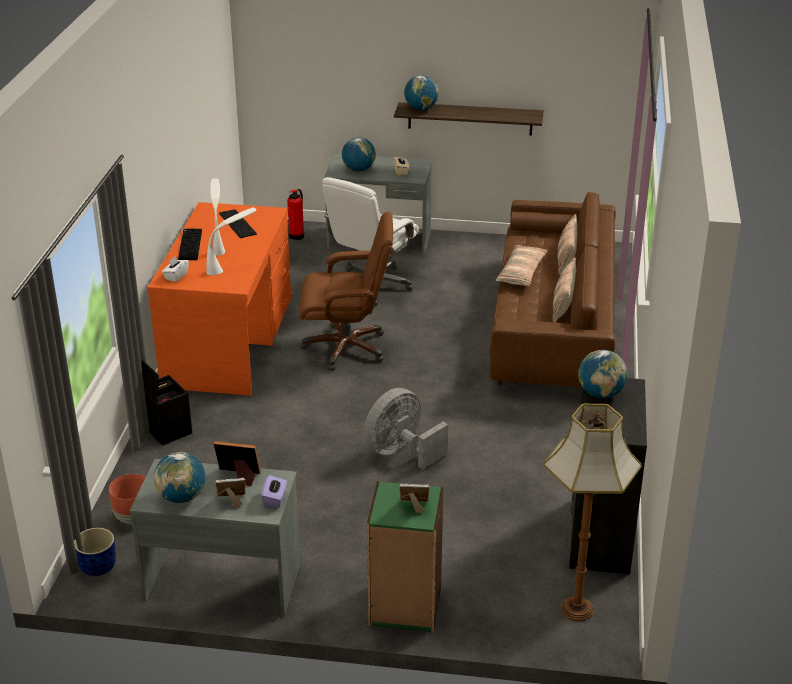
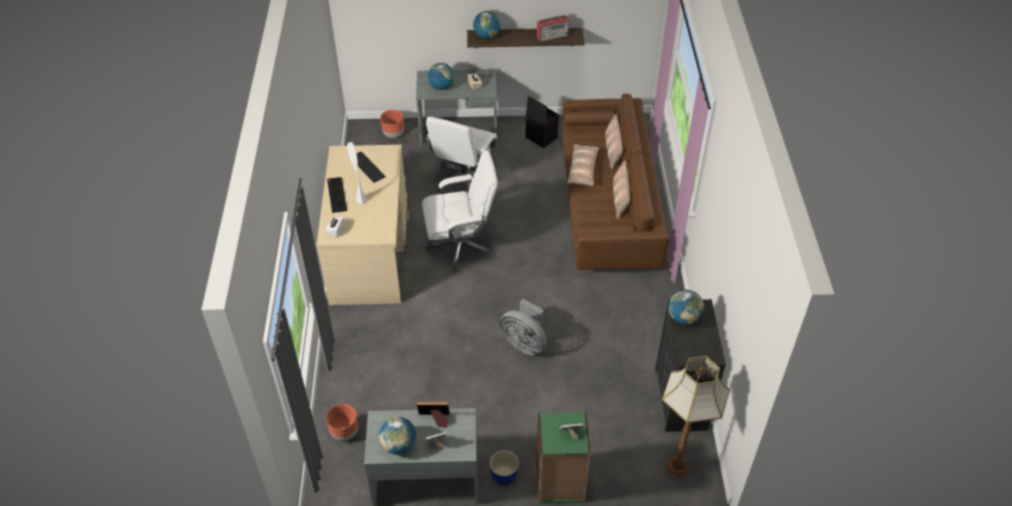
camera: 10 degrees left, 15 degrees up
blue planter [74,528,116,576] -> blue planter moved to [490,450,519,486]
black storage box [141,360,192,446] -> black storage box moved to [525,96,559,148]
orange desk [147,202,291,396] -> beige desk [317,145,409,305]
white table lamp [206,207,256,275] -> none
purple tissue box [261,475,287,508] -> none
fire extinguisher [287,189,304,240] -> brown planter [380,110,404,138]
brown office chair [300,212,393,371] -> white office chair [422,150,498,271]
grey fan [364,388,448,469] -> grey fan turned 90 degrees counterclockwise [499,299,546,355]
none -> radio [537,15,569,41]

